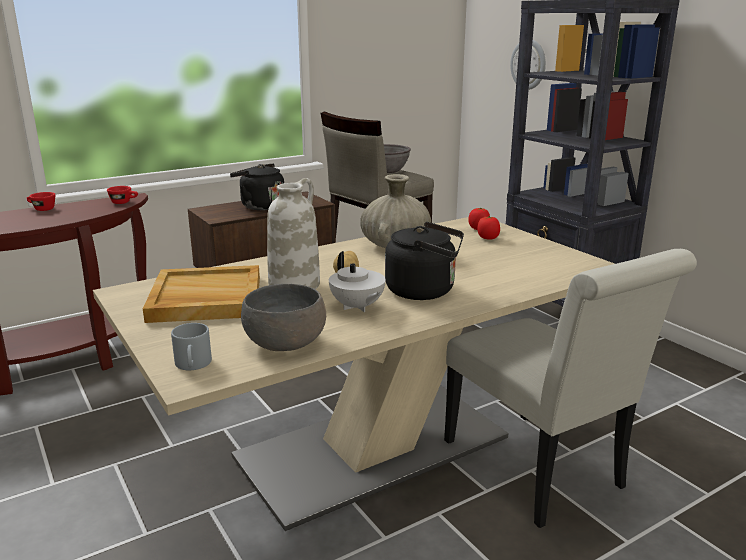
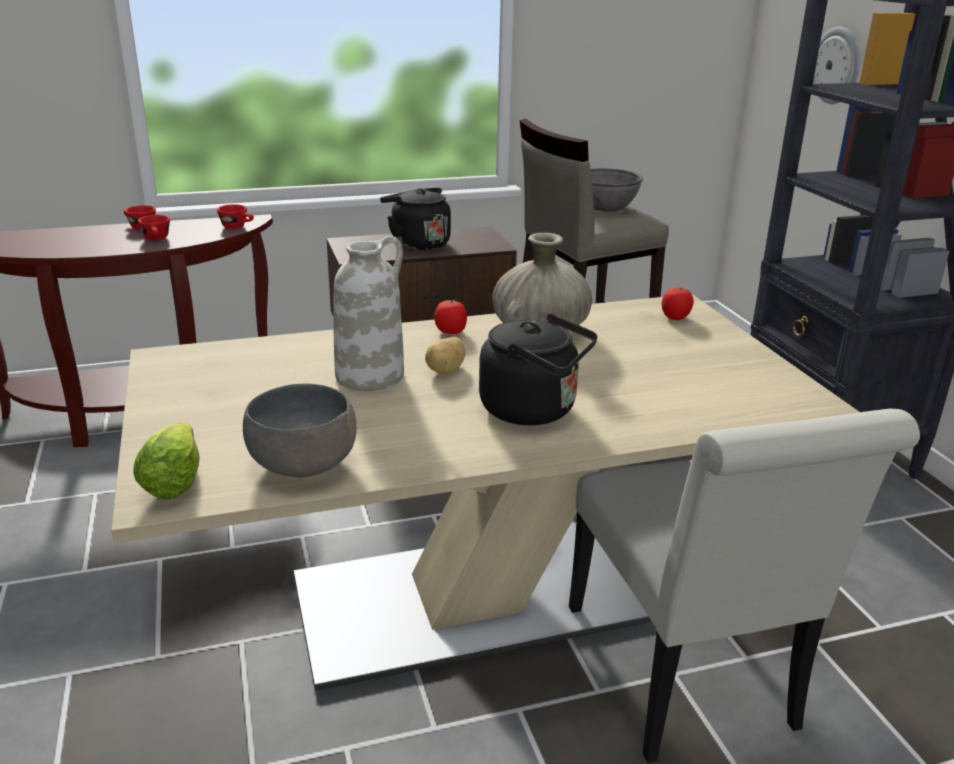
camera: 15 degrees right, 5 degrees up
beige tray [143,265,260,323] -> none
grey mug [171,323,212,370] -> lettuce [133,422,200,500]
white teapot [329,251,386,312] -> none
tomato [477,216,500,239] -> tomato moved to [434,299,467,334]
none -> red cup [138,215,170,240]

